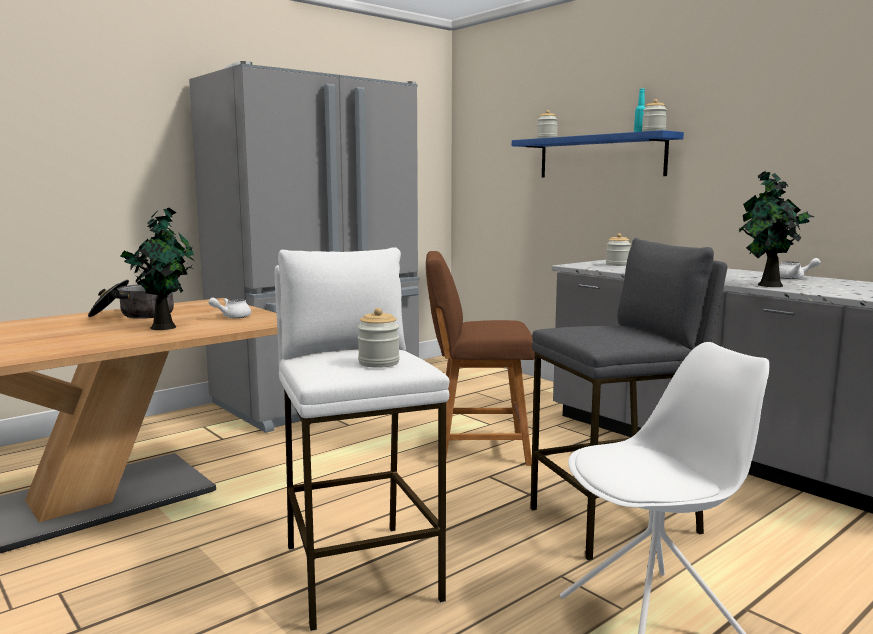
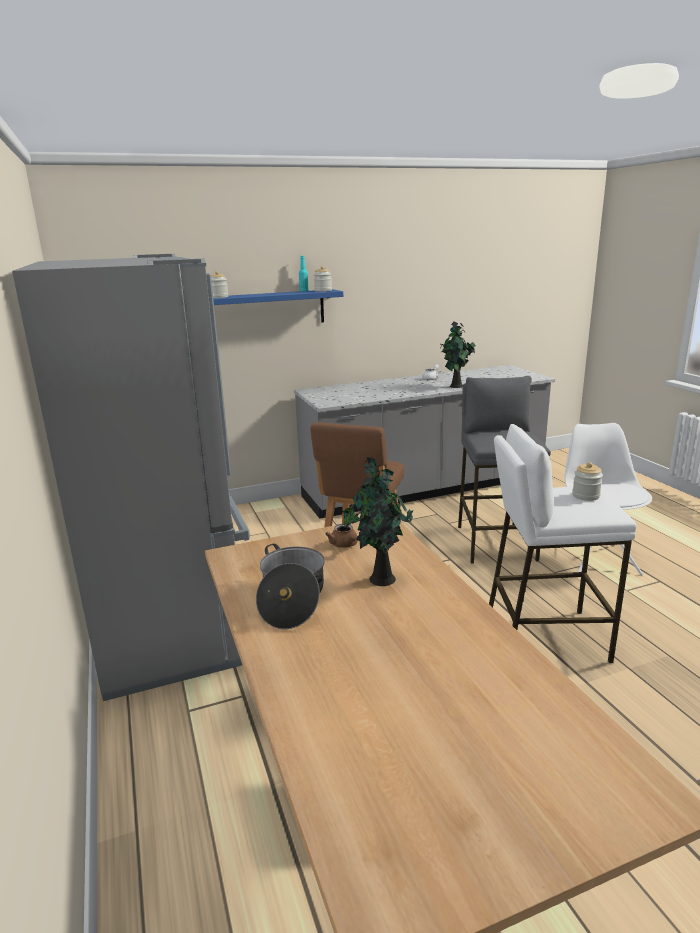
camera: 70 degrees left, 10 degrees up
white teapot [209,298,251,318] -> brown teapot [325,524,358,548]
jar [606,233,631,266] -> none

